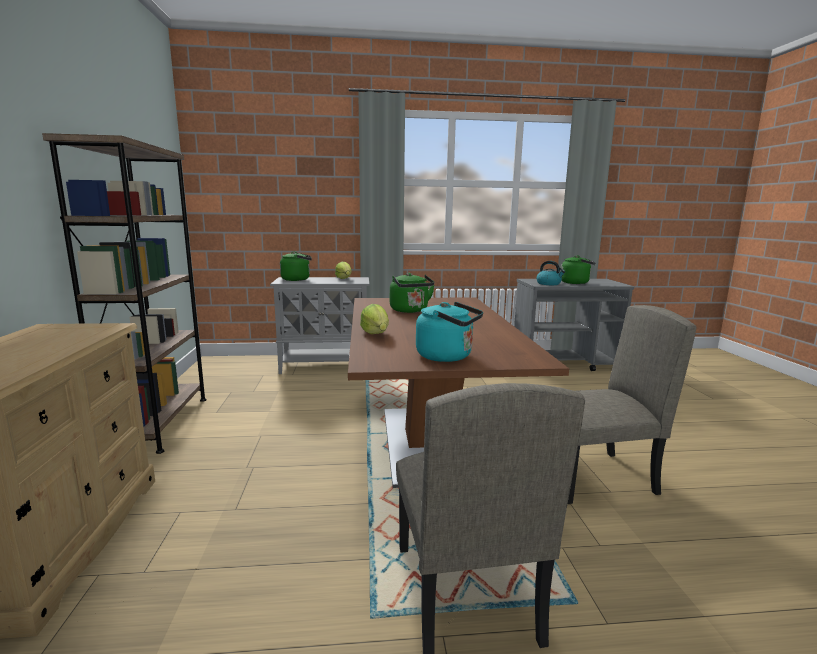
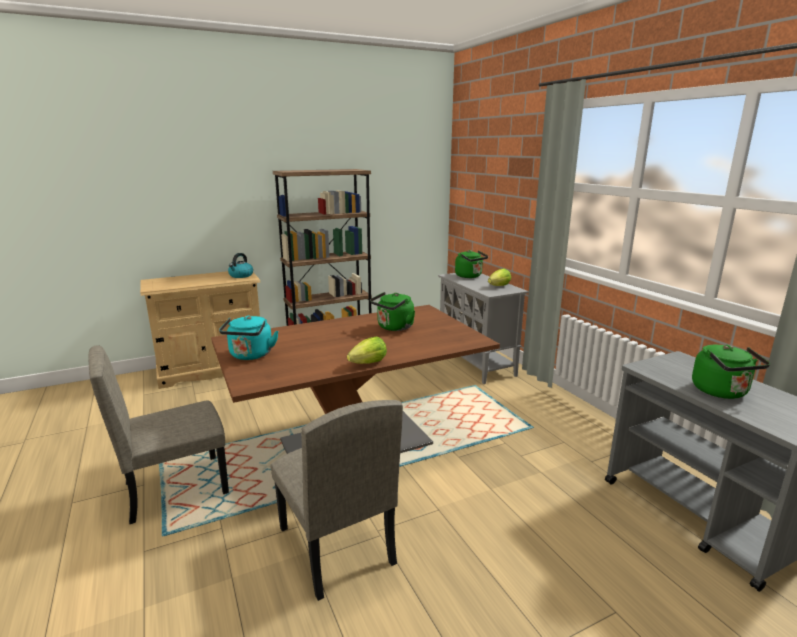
camera: 70 degrees right, 5 degrees up
lettuce [360,304,389,334] -> lettuce moved to [347,337,387,364]
kettle [537,261,565,285] -> kettle moved to [228,253,253,278]

